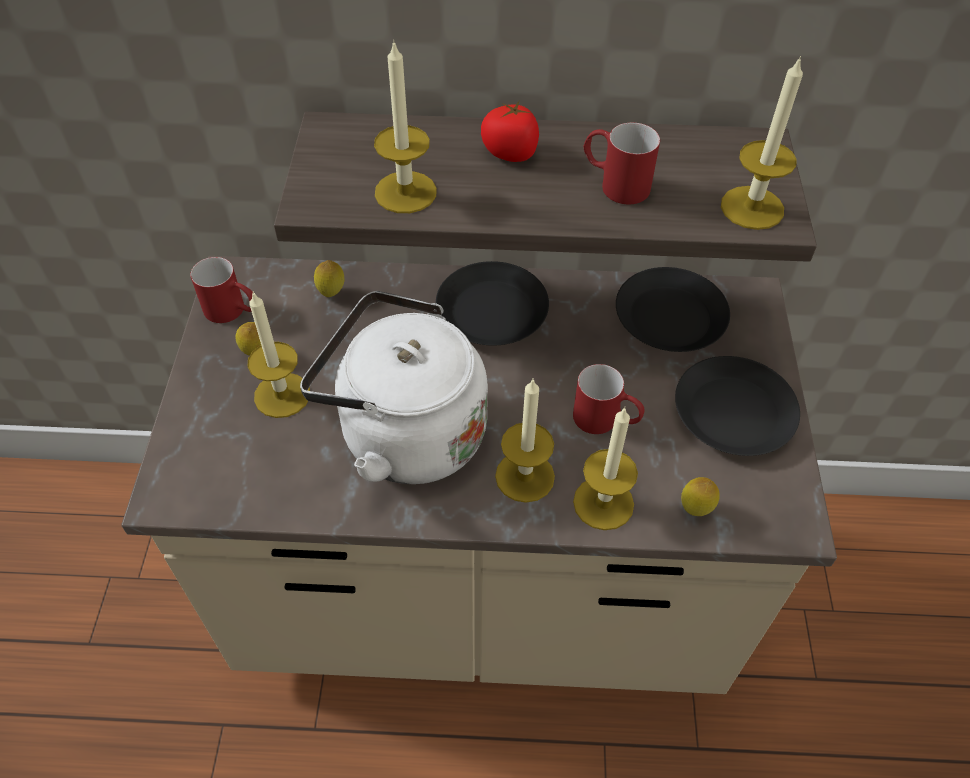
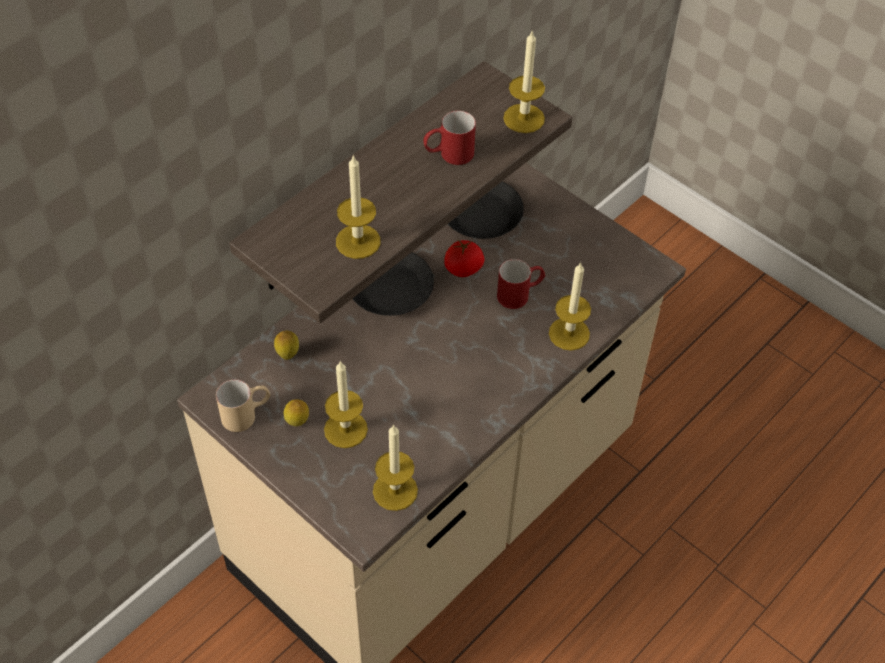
camera: 50 degrees left, 0 degrees up
red mug [190,257,253,323] -> beige mug [216,380,270,432]
white kettle [300,291,488,484] -> none
tomato [481,101,539,162] -> tomato moved to [444,240,484,277]
candle [495,379,555,503] -> candle moved to [373,424,418,511]
black plate [675,356,800,456] -> none
lemon [681,477,720,516] -> none

